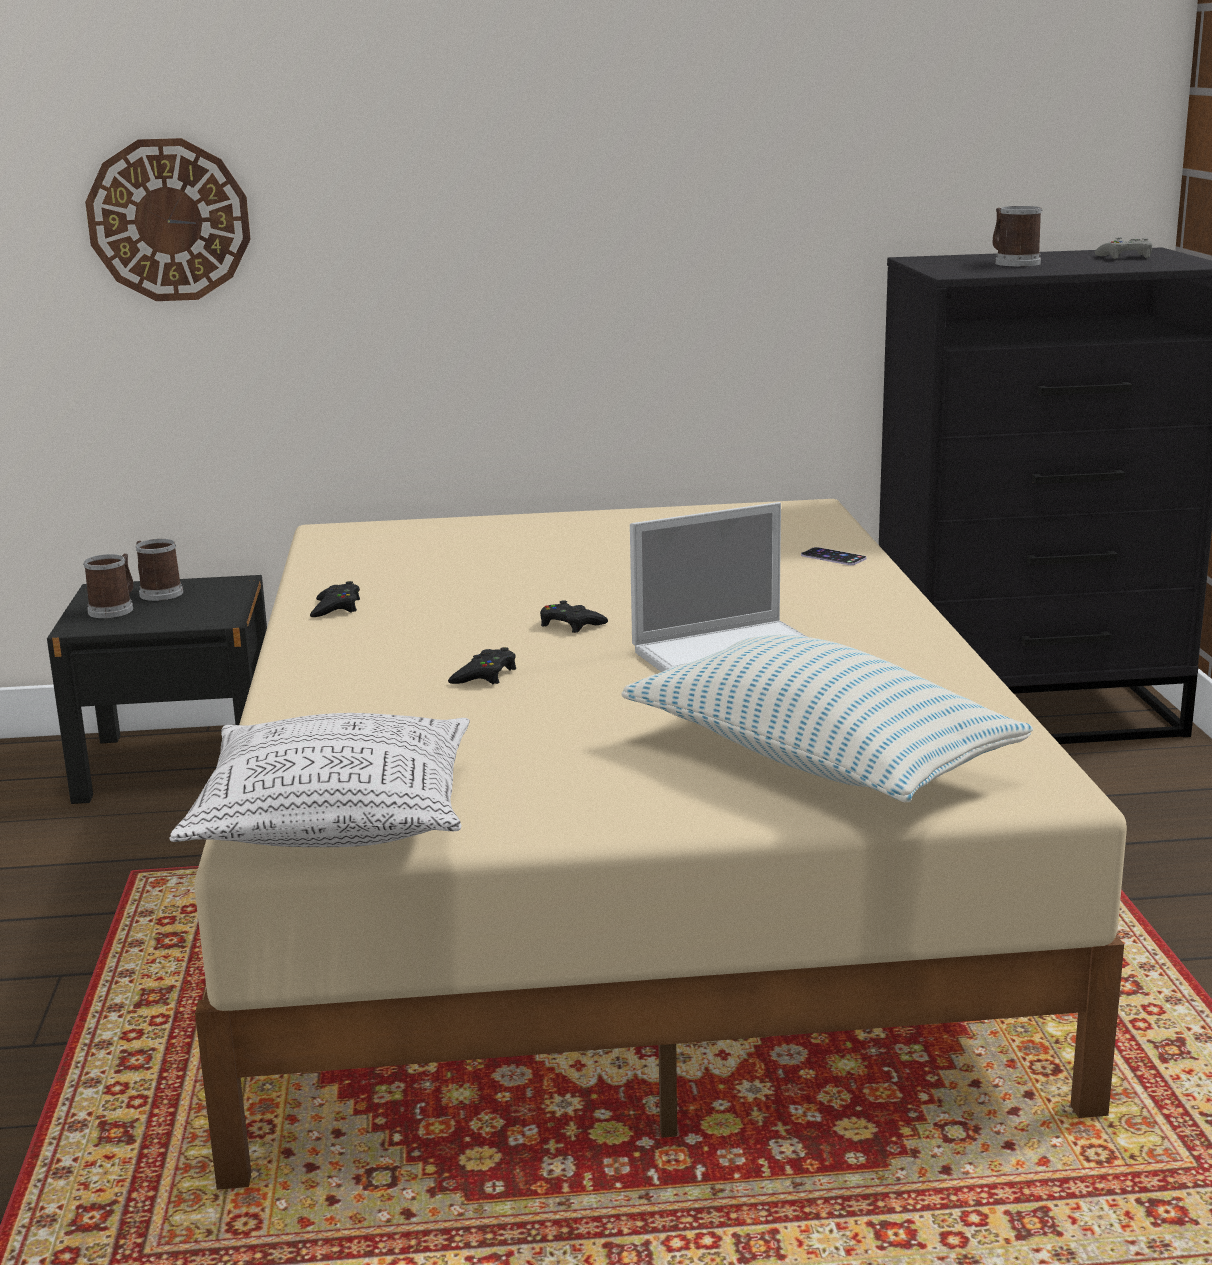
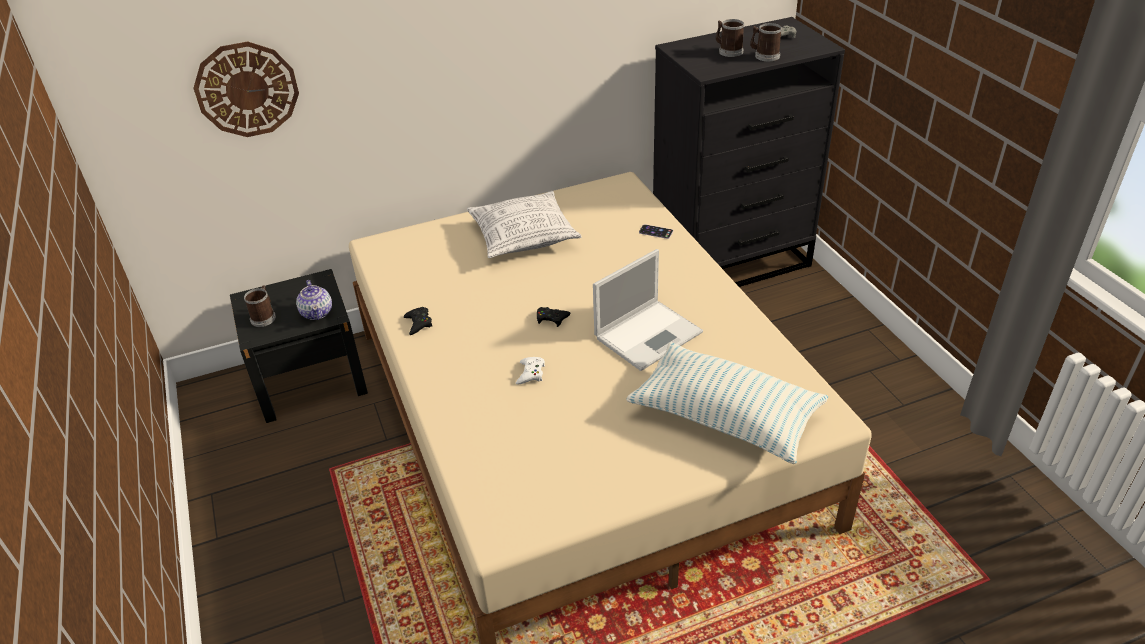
camera: 15 degrees left, 20 degrees up
mug [136,539,183,601] -> mug moved to [750,23,782,61]
pillow [169,713,470,847] -> pillow moved to [467,191,582,258]
black game controller [448,647,516,684] -> white game controller [516,357,545,384]
none -> teapot [296,280,332,320]

